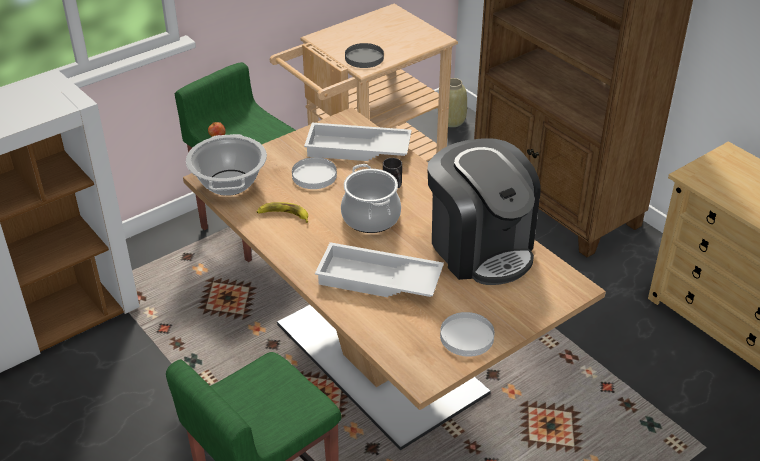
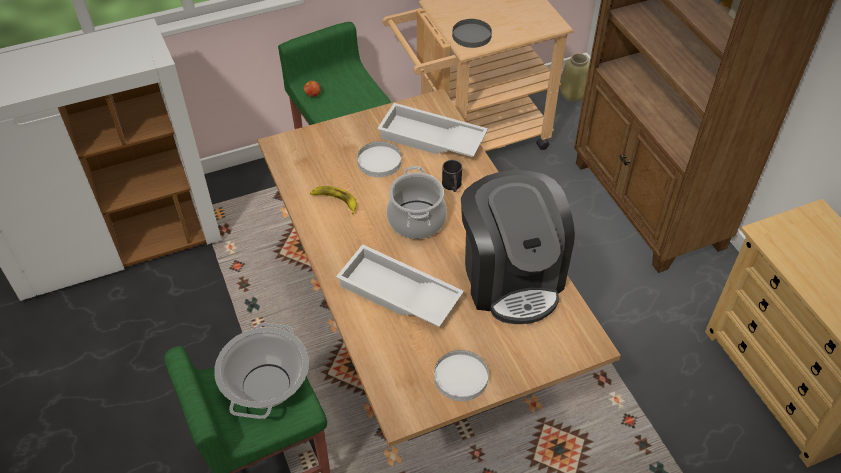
camera: 15 degrees right, 10 degrees up
cooking pot [186,134,267,196] -> cooking pot moved to [214,323,309,419]

